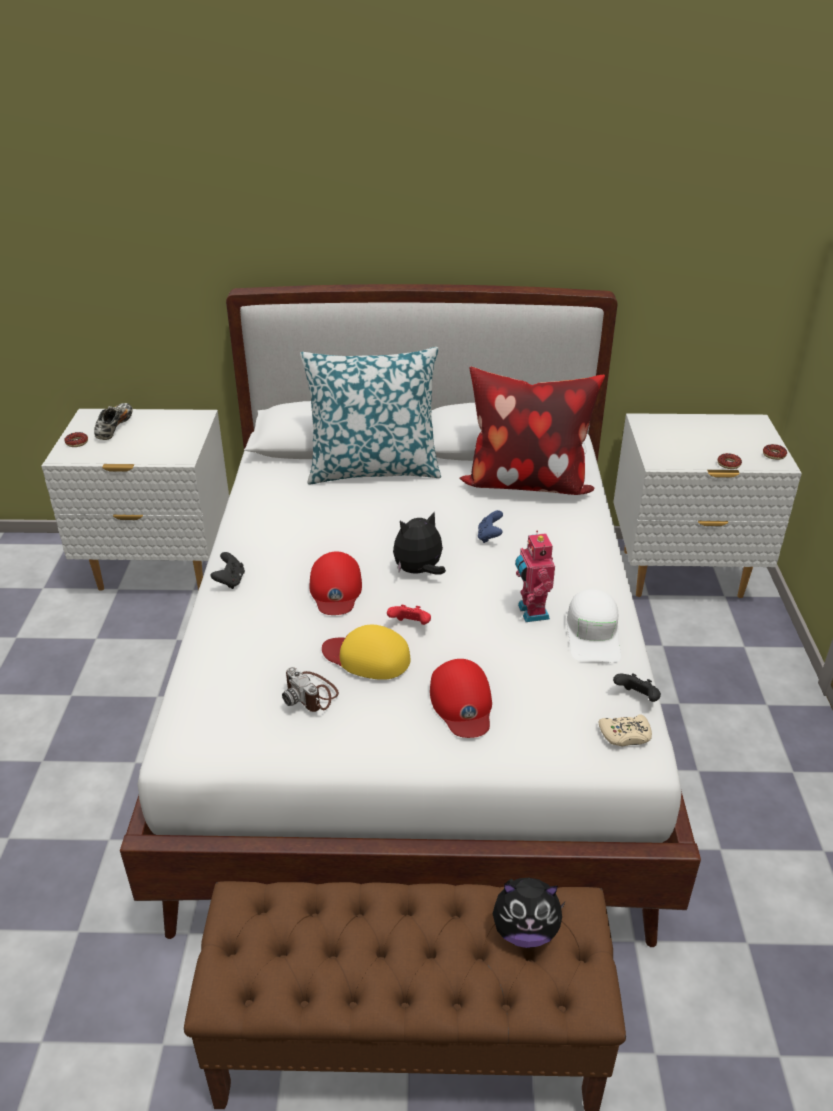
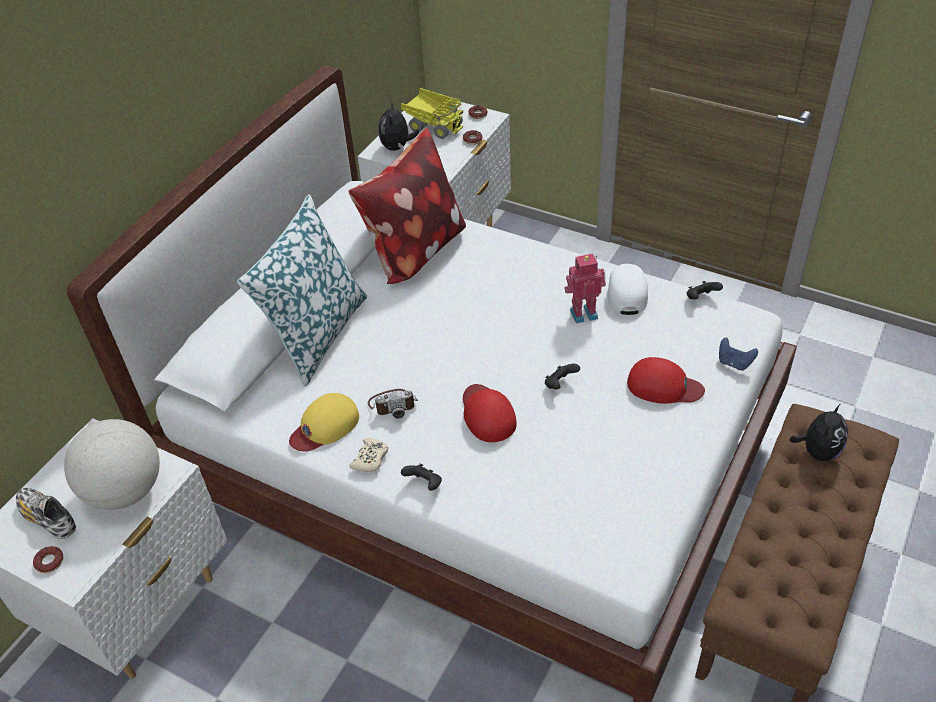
camera: 60 degrees left, 10 degrees up
camera [282,667,339,712] -> camera moved to [368,389,418,418]
red cap [310,552,362,615] -> red cap turned 135 degrees counterclockwise [463,384,517,442]
yellow cap [322,625,411,680] -> yellow cap moved to [289,393,359,452]
red game controller [387,605,431,625] -> black game controller [545,364,580,389]
plush toy [393,511,446,575] -> plush toy moved to [378,100,419,151]
blue game controller [478,510,503,543] -> blue game controller moved to [719,338,758,371]
toy robot [515,530,555,622] -> toy robot turned 150 degrees clockwise [564,253,606,324]
white cap [567,589,621,662] -> white cap turned 120 degrees counterclockwise [605,264,648,315]
beige game controller [598,714,652,746] -> beige game controller moved to [349,438,388,472]
none -> globe [64,419,160,510]
none -> toy truck [401,88,464,139]

